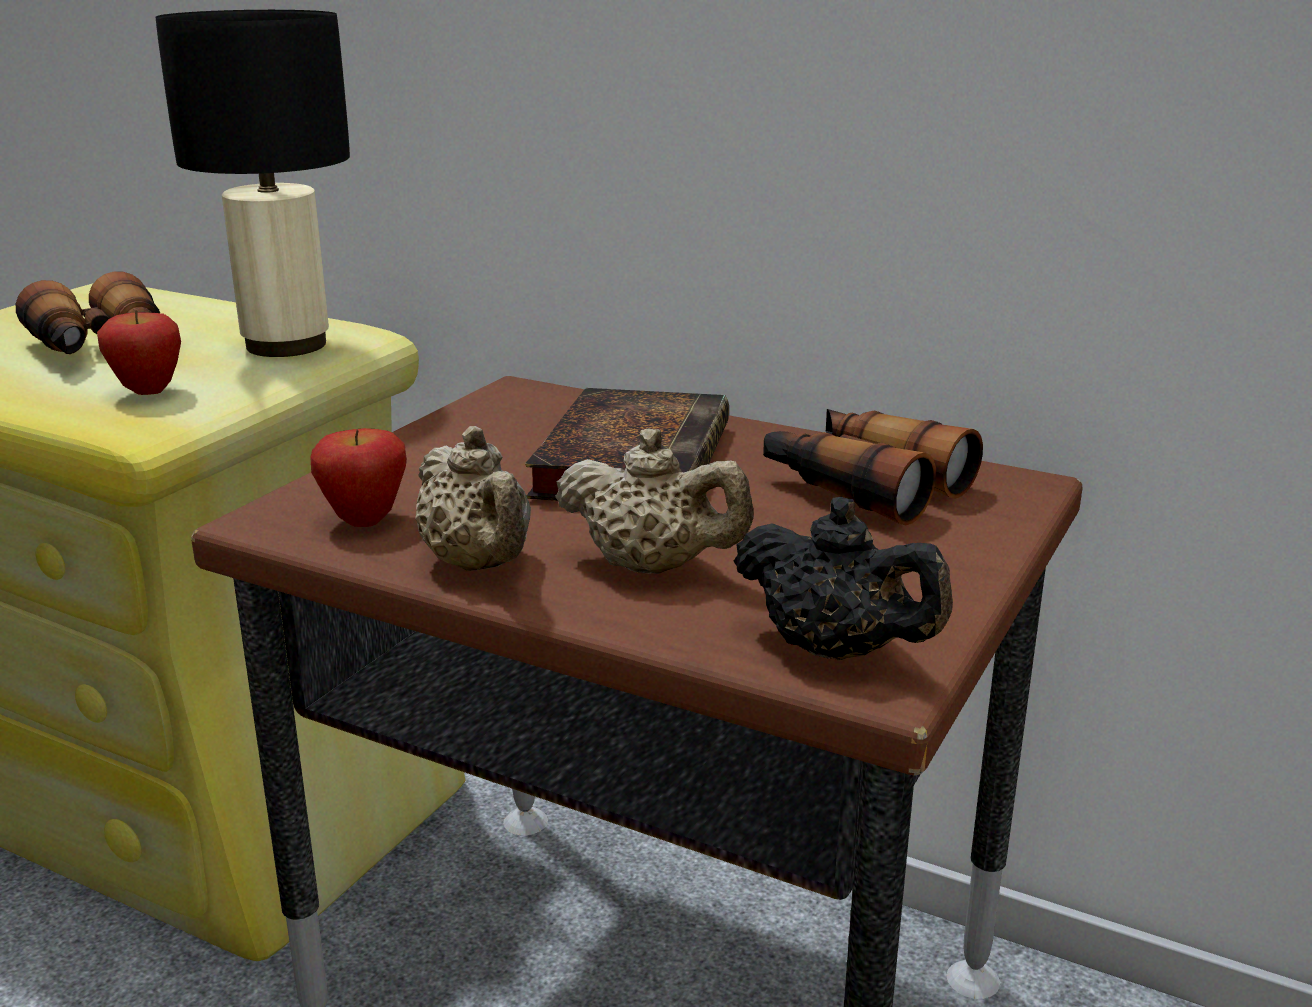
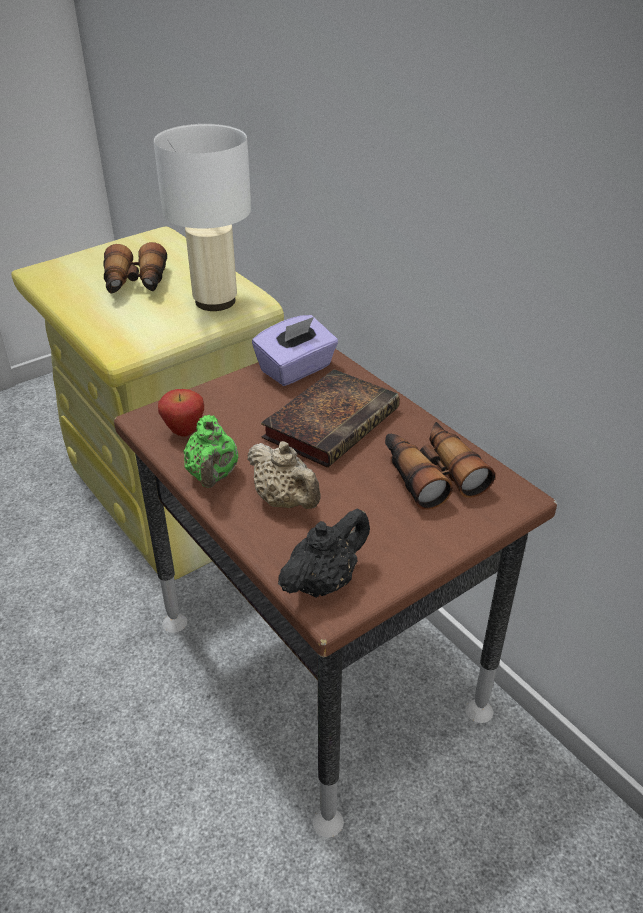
camera: 25 degrees right, 15 degrees up
apple [97,310,181,395] -> none
black table lamp [156,10,350,357] -> white table lamp [154,124,251,311]
beige teapot [415,426,531,571] -> green teapot [183,415,238,488]
black teapot [734,497,953,660] -> black teapot turned 105 degrees counterclockwise [278,509,370,598]
none -> purple tissue box [252,315,338,386]

